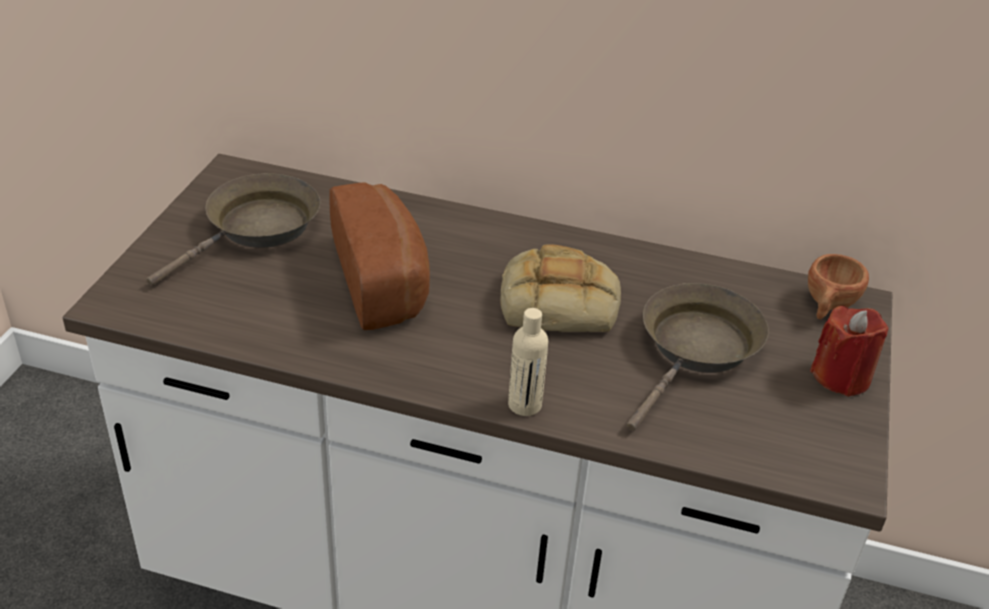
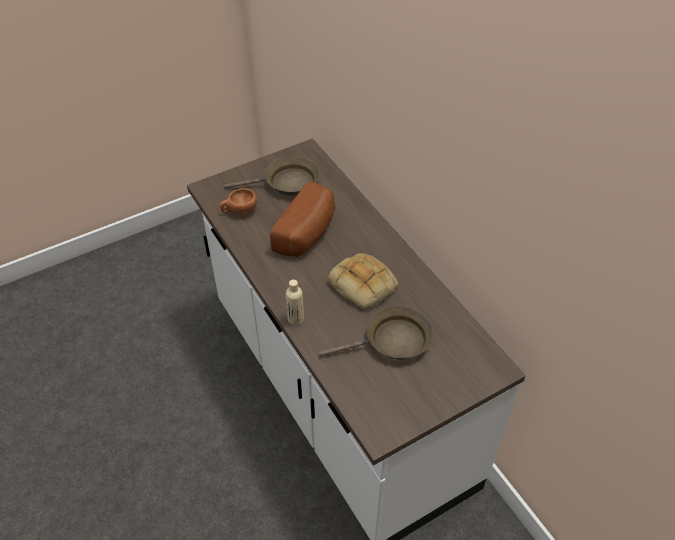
camera: 45 degrees right, 10 degrees up
brown cup [808,254,869,319] -> brown cup moved to [219,188,257,215]
red candle [810,306,889,397] -> none

